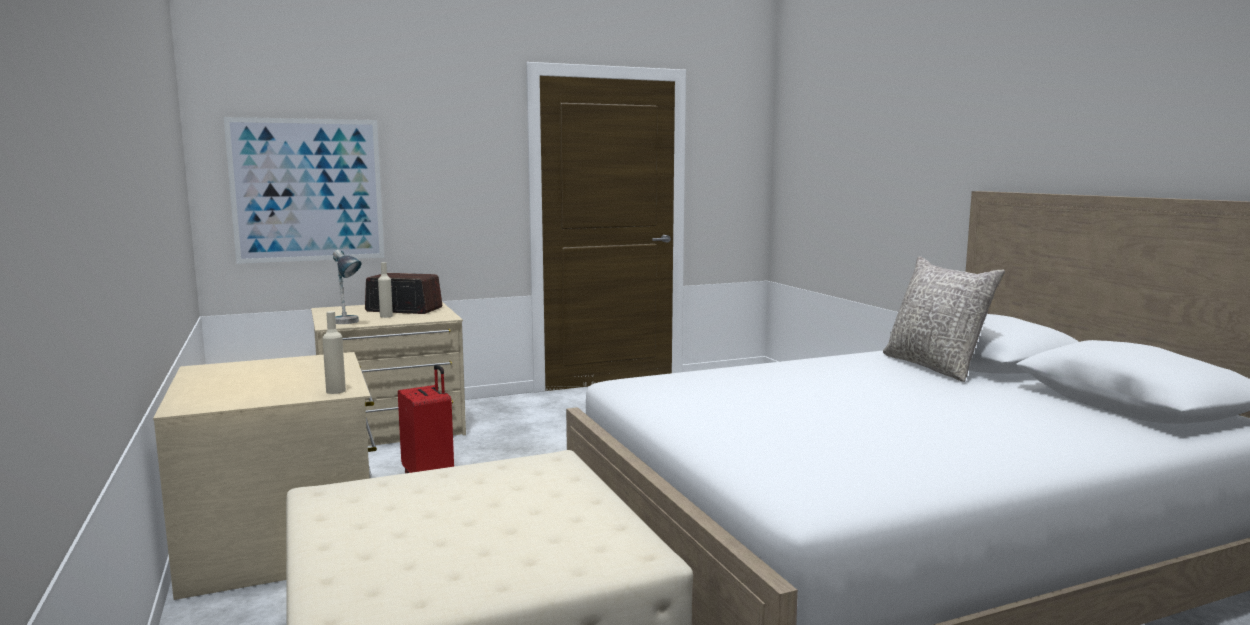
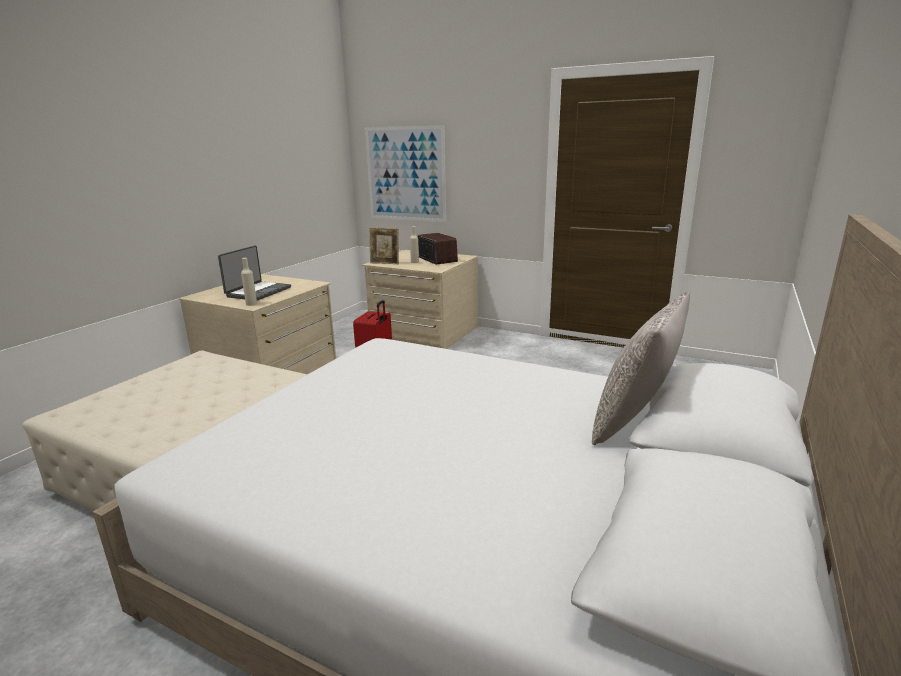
camera: 50 degrees right, 10 degrees up
table lamp [333,250,362,324] -> picture frame [369,227,399,264]
none -> laptop [218,245,291,301]

